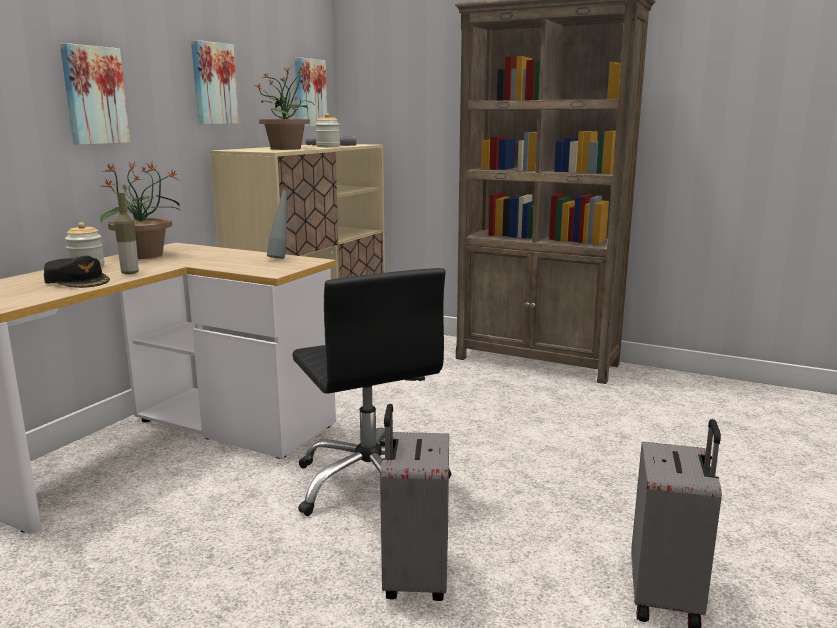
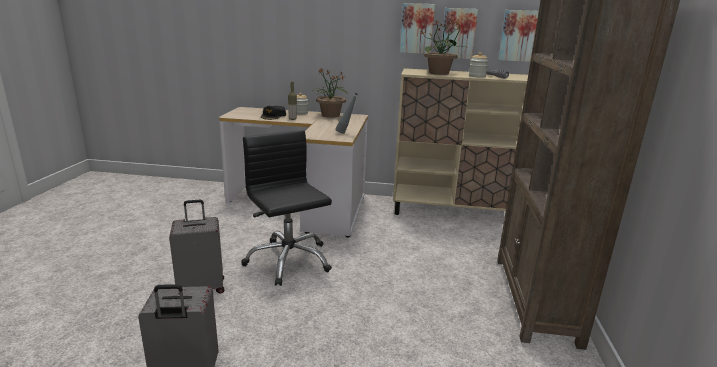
camera: 70 degrees right, 5 degrees up
picture [60,43,130,145] -> picture moved to [442,8,478,59]
black office chair [292,268,451,516] -> black office chair turned 105 degrees clockwise [241,130,332,286]

